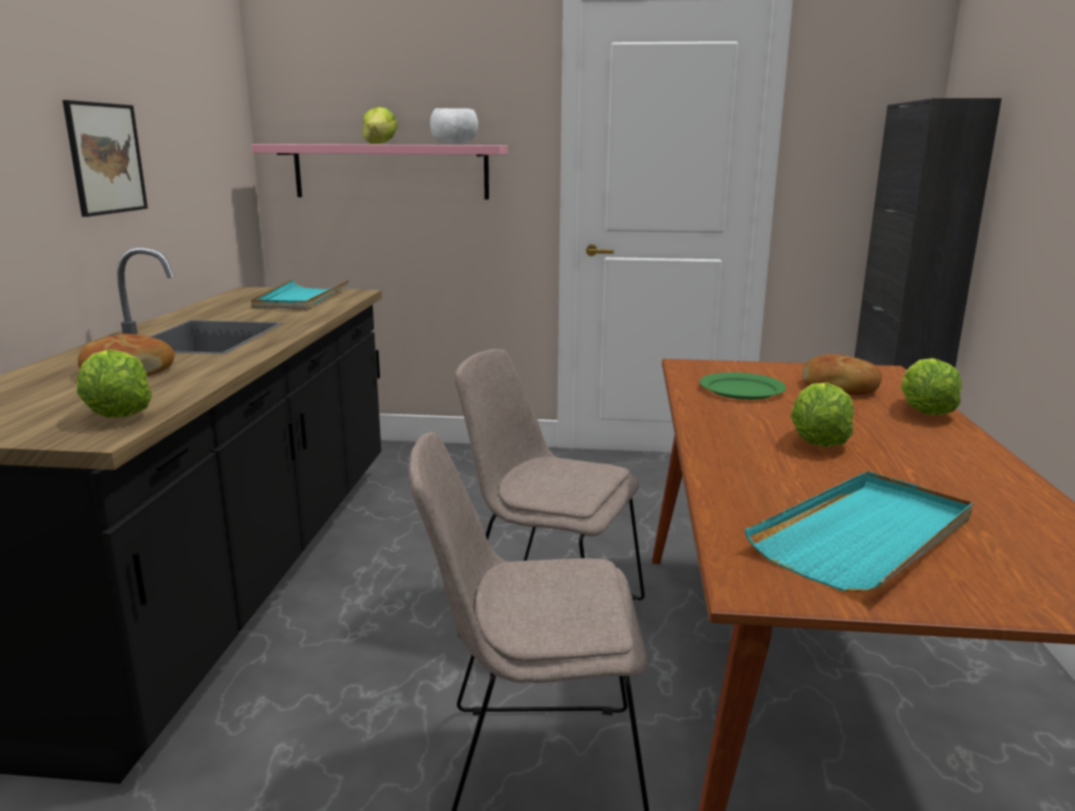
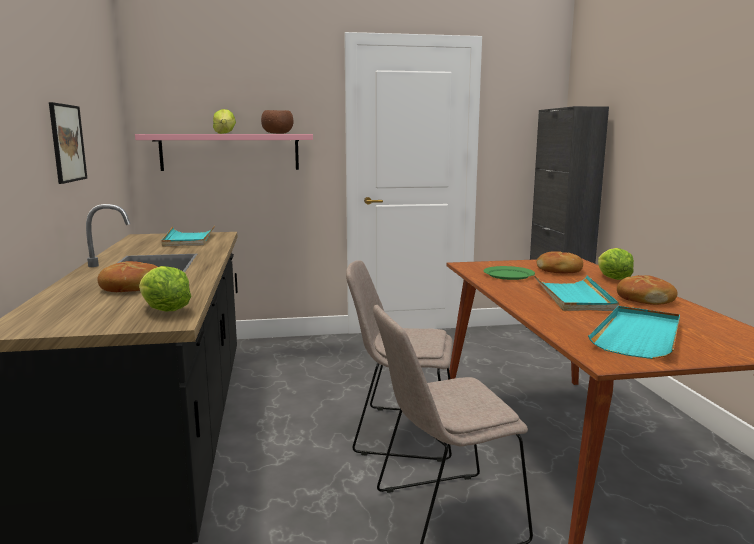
camera: 15 degrees left, 5 degrees down
white bowl [430,108,478,145] -> brown bowl [261,110,294,134]
lettuce [791,383,854,447] -> turquoise tray [534,275,619,311]
none -> bread [617,275,678,305]

